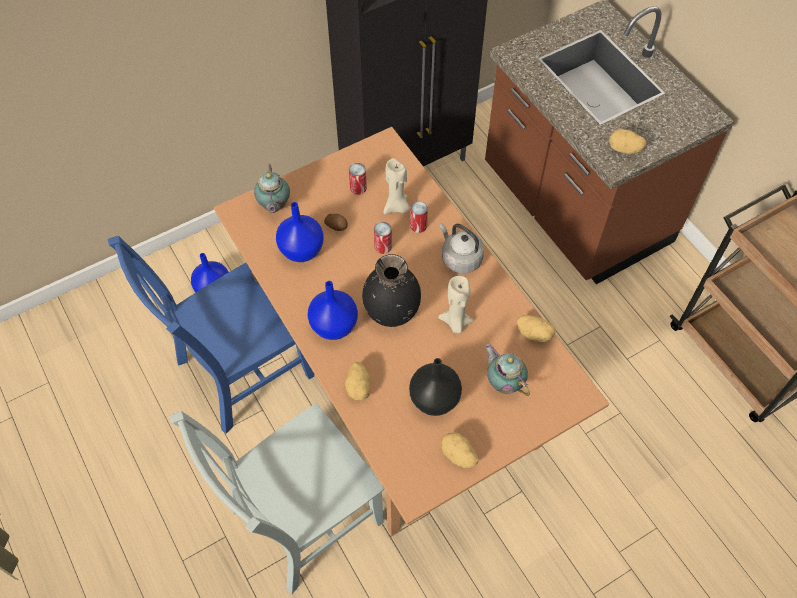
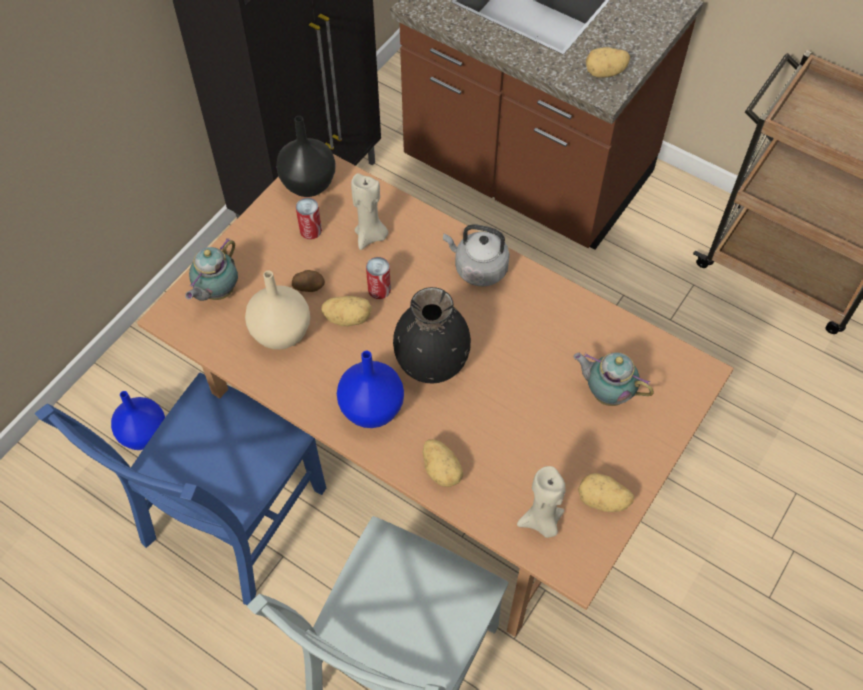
camera: 25 degrees left, 0 degrees up
teapot [254,164,290,213] -> teapot turned 60 degrees clockwise [185,238,238,301]
blue vase [276,202,324,262] -> beige vase [245,271,310,349]
black vase [409,358,462,416] -> black vase moved to [276,116,336,197]
can [410,201,428,233] -> none
beige candle [438,276,474,333] -> beige candle moved to [517,466,566,538]
potato [517,315,555,342] -> potato moved to [322,296,372,326]

